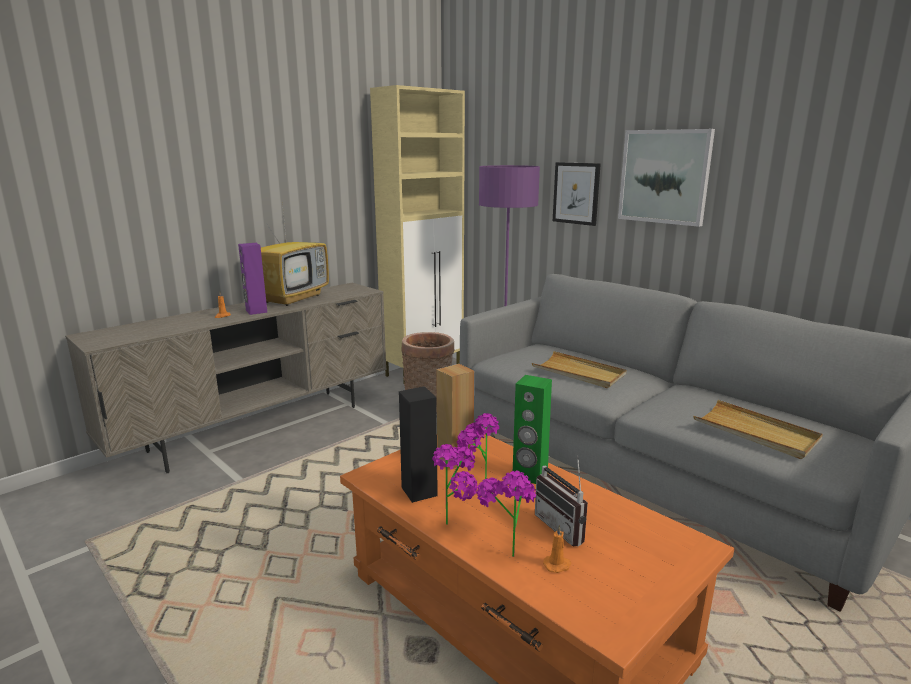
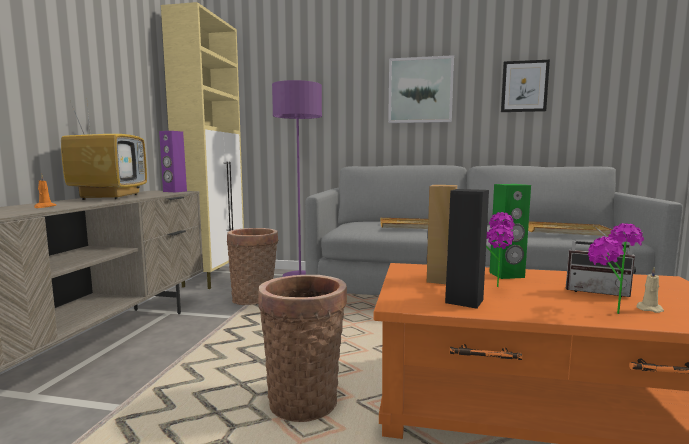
camera: 35 degrees left, 10 degrees down
purple speaker [238,243,268,315] -> purple speaker moved to [159,131,187,192]
potted plant [432,444,478,525] -> none
orange candle [543,525,572,573] -> beige candle [636,267,664,313]
picture [553,162,601,226] -> picture moved to [501,60,550,112]
none -> basket [258,275,347,422]

